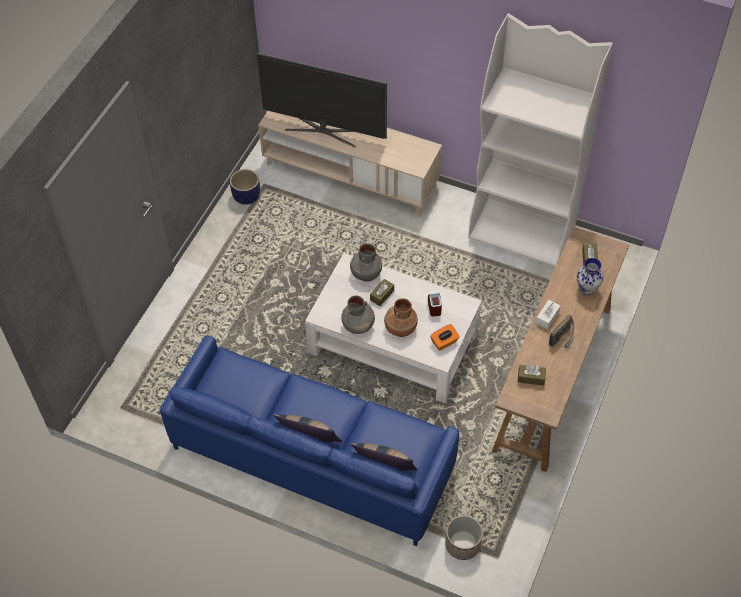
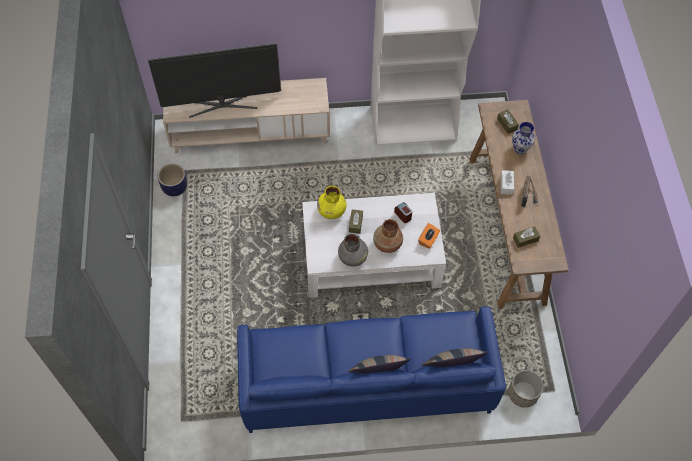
camera: 30 degrees left, 5 degrees up
grey vase [350,243,382,281] -> yellow vase [317,186,346,219]

